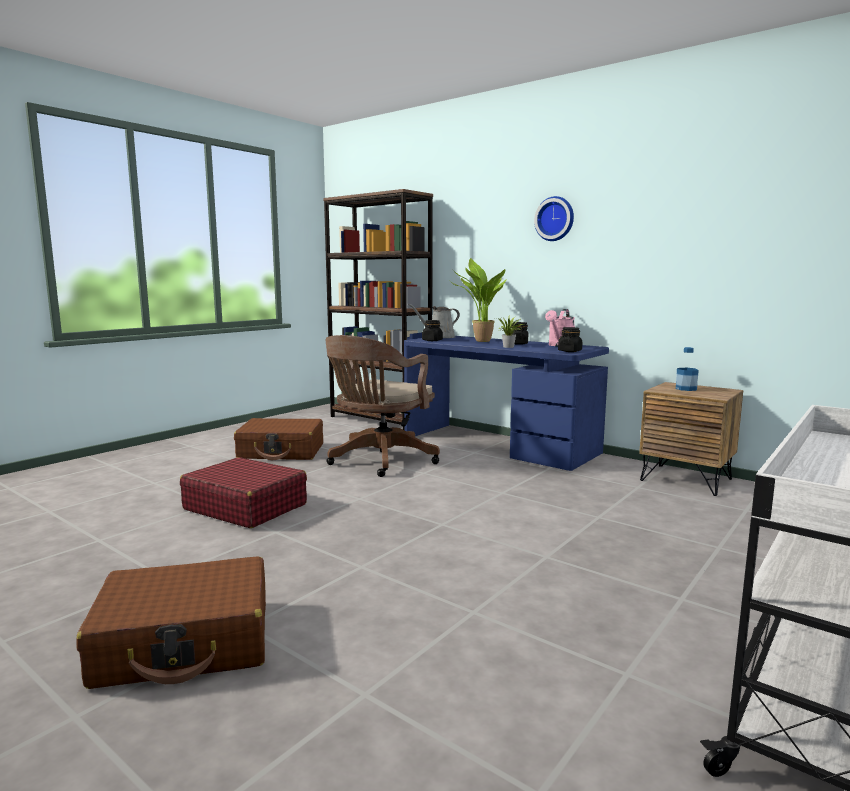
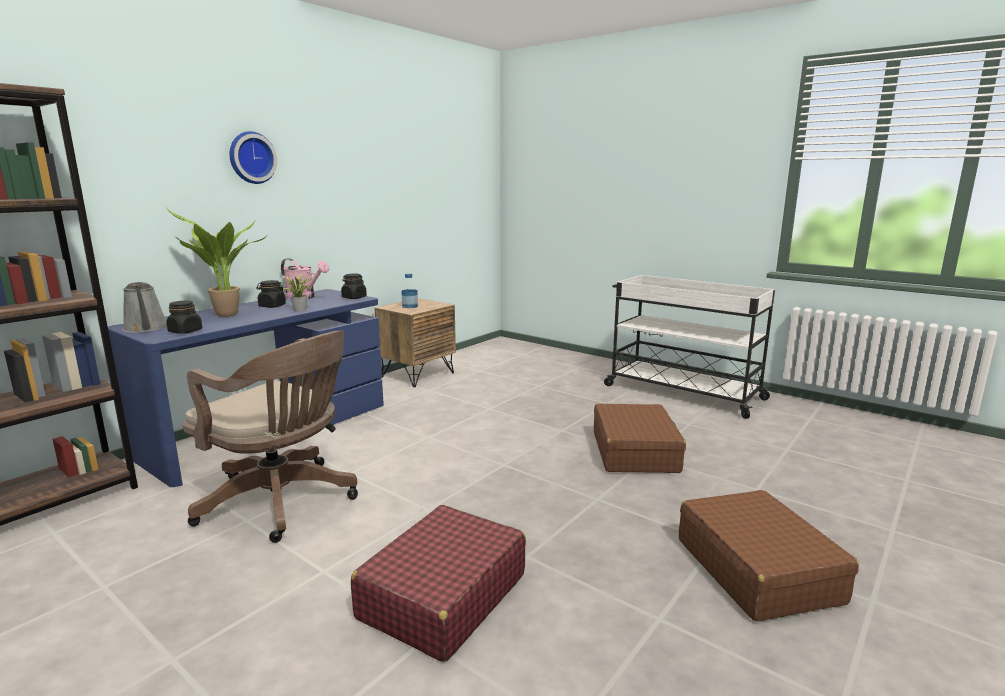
camera: 90 degrees left, 5 degrees up
brown suitcase [234,418,323,460] -> brown suitcase moved to [594,404,686,473]

